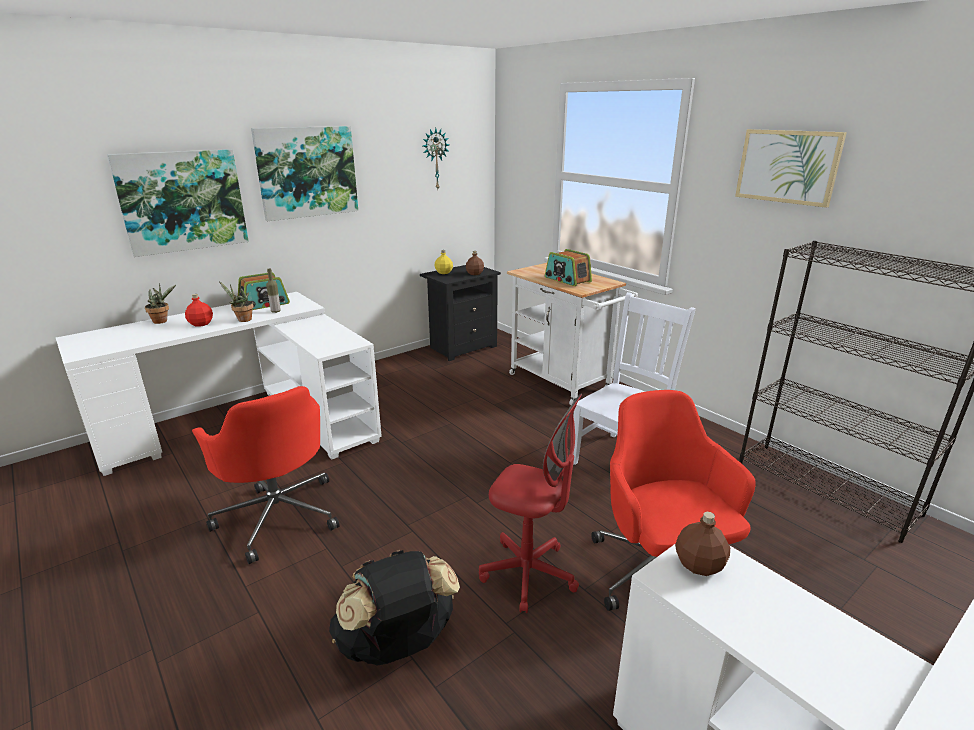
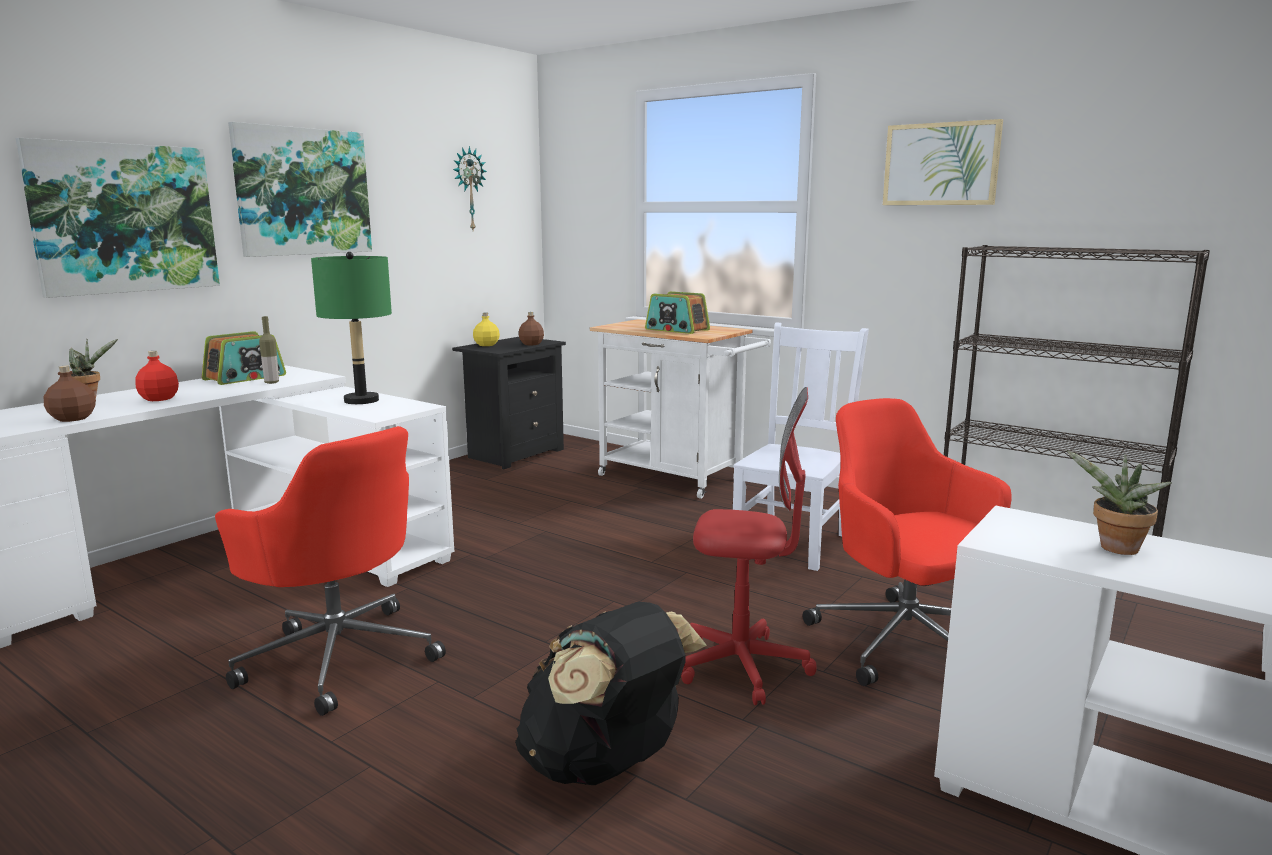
camera: 15 degrees left, 10 degrees down
potted plant [219,281,254,322] -> potted plant moved to [1066,450,1172,555]
brown bottle [675,512,730,576] -> brown bottle moved to [44,366,96,422]
none -> green table lamp [311,252,392,404]

